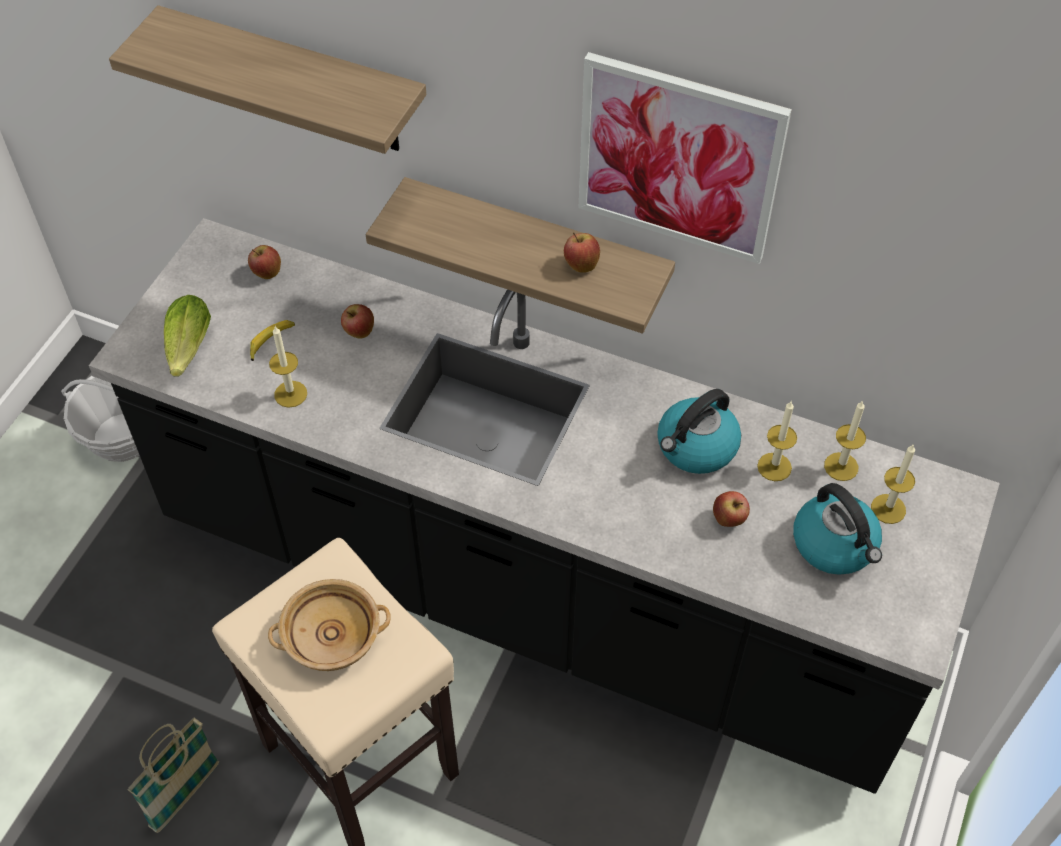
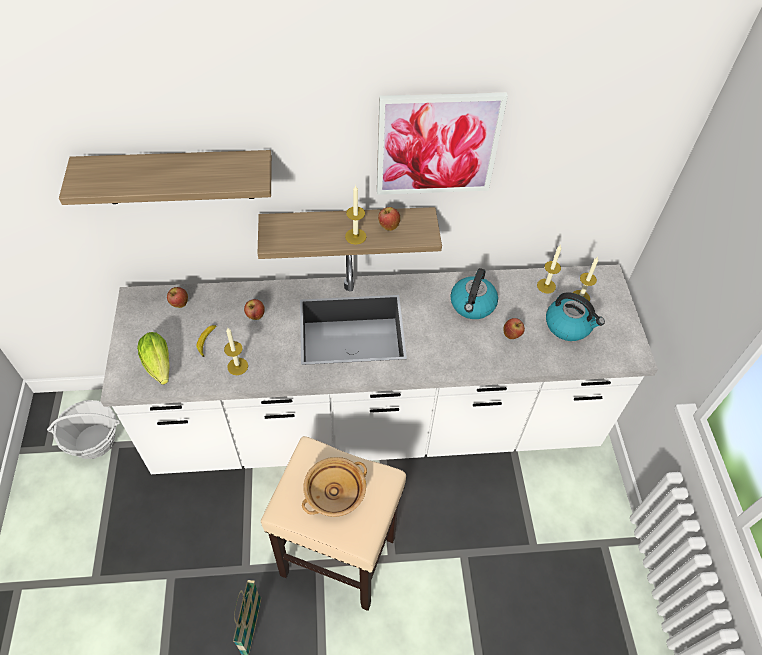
camera: 30 degrees left, 0 degrees up
black counter [89,218,1000,794] -> white counter [100,255,658,474]
candle [757,402,797,481] -> candle moved to [345,185,367,245]

